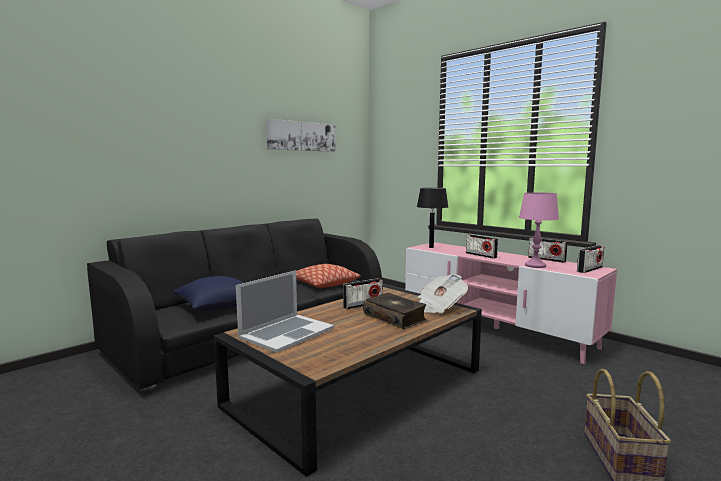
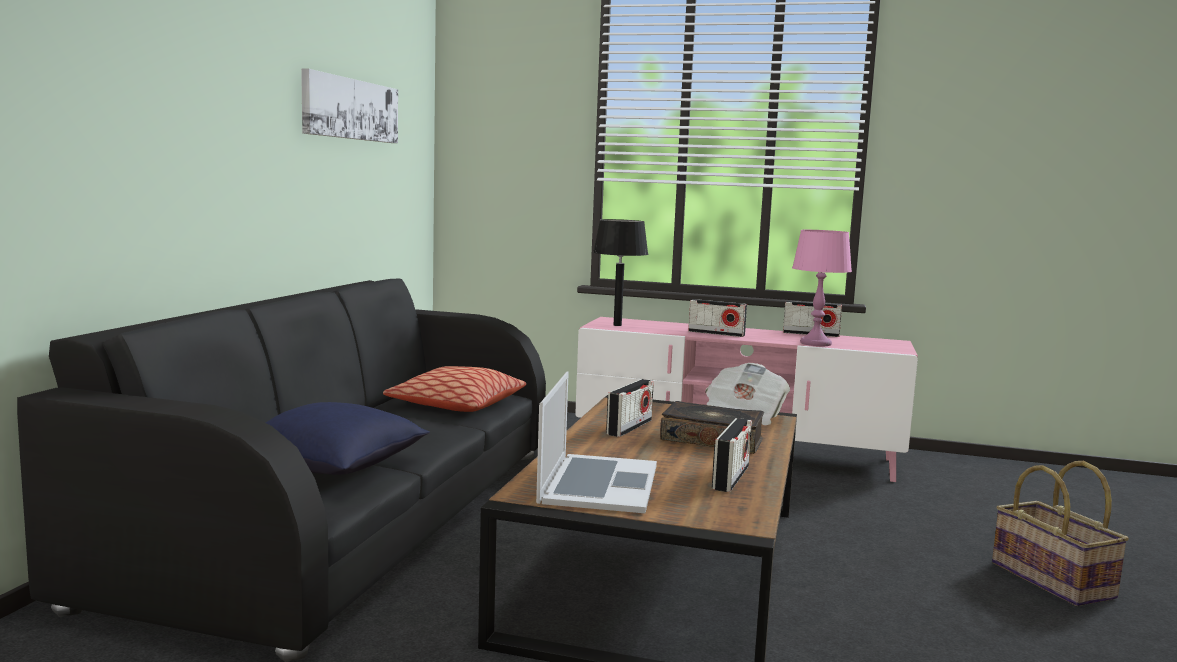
camera: 30 degrees left, 0 degrees up
radio [577,245,604,273] -> radio moved to [712,418,752,492]

